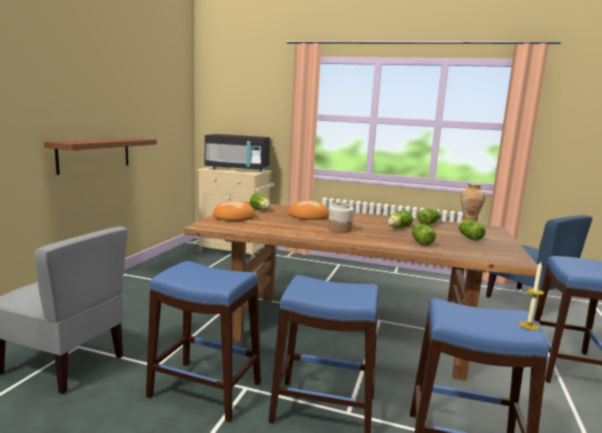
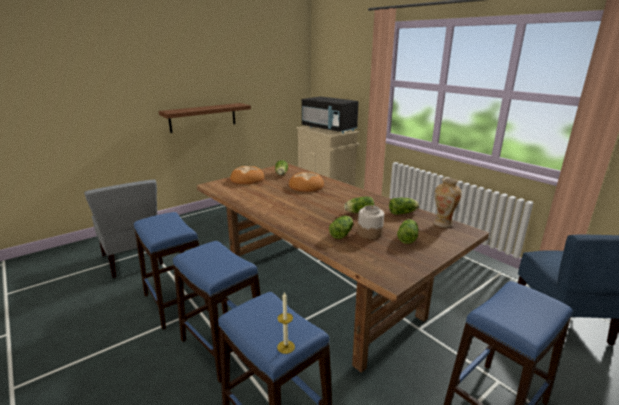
camera: 35 degrees right, 10 degrees up
jar [328,203,354,233] -> jar moved to [358,205,384,239]

